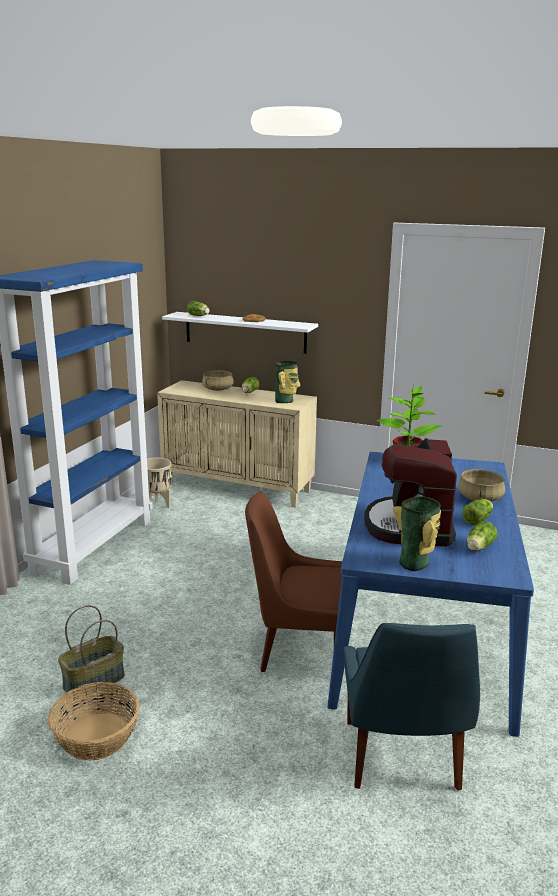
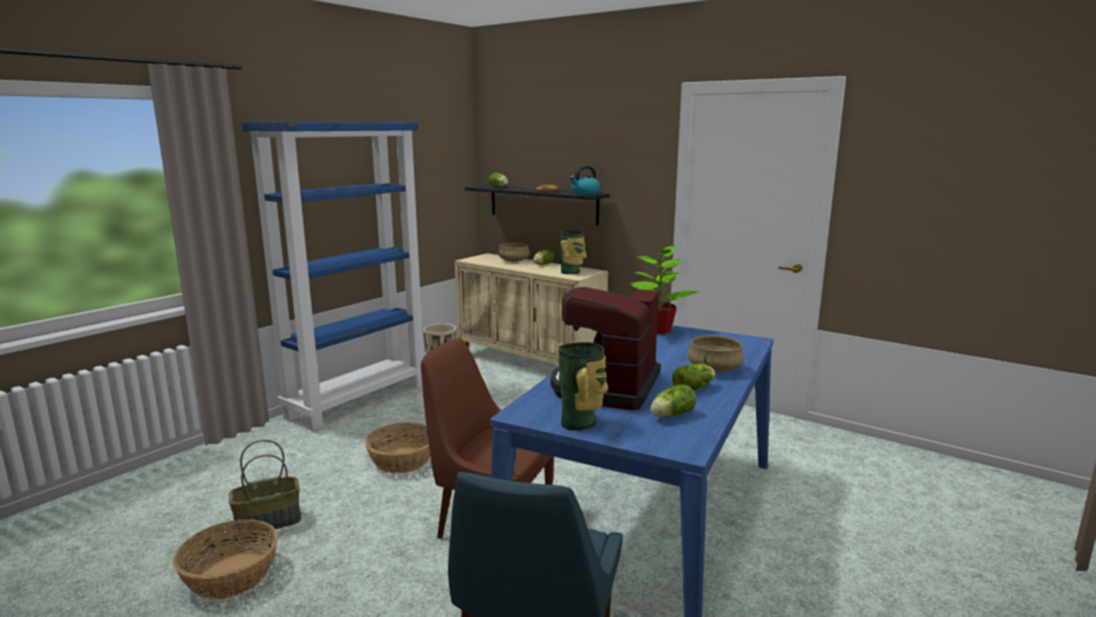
camera: 15 degrees right, 5 degrees down
white shelf [162,312,318,354] -> black shelf [465,185,610,226]
none -> basket [365,422,430,473]
none -> kettle [570,166,600,195]

